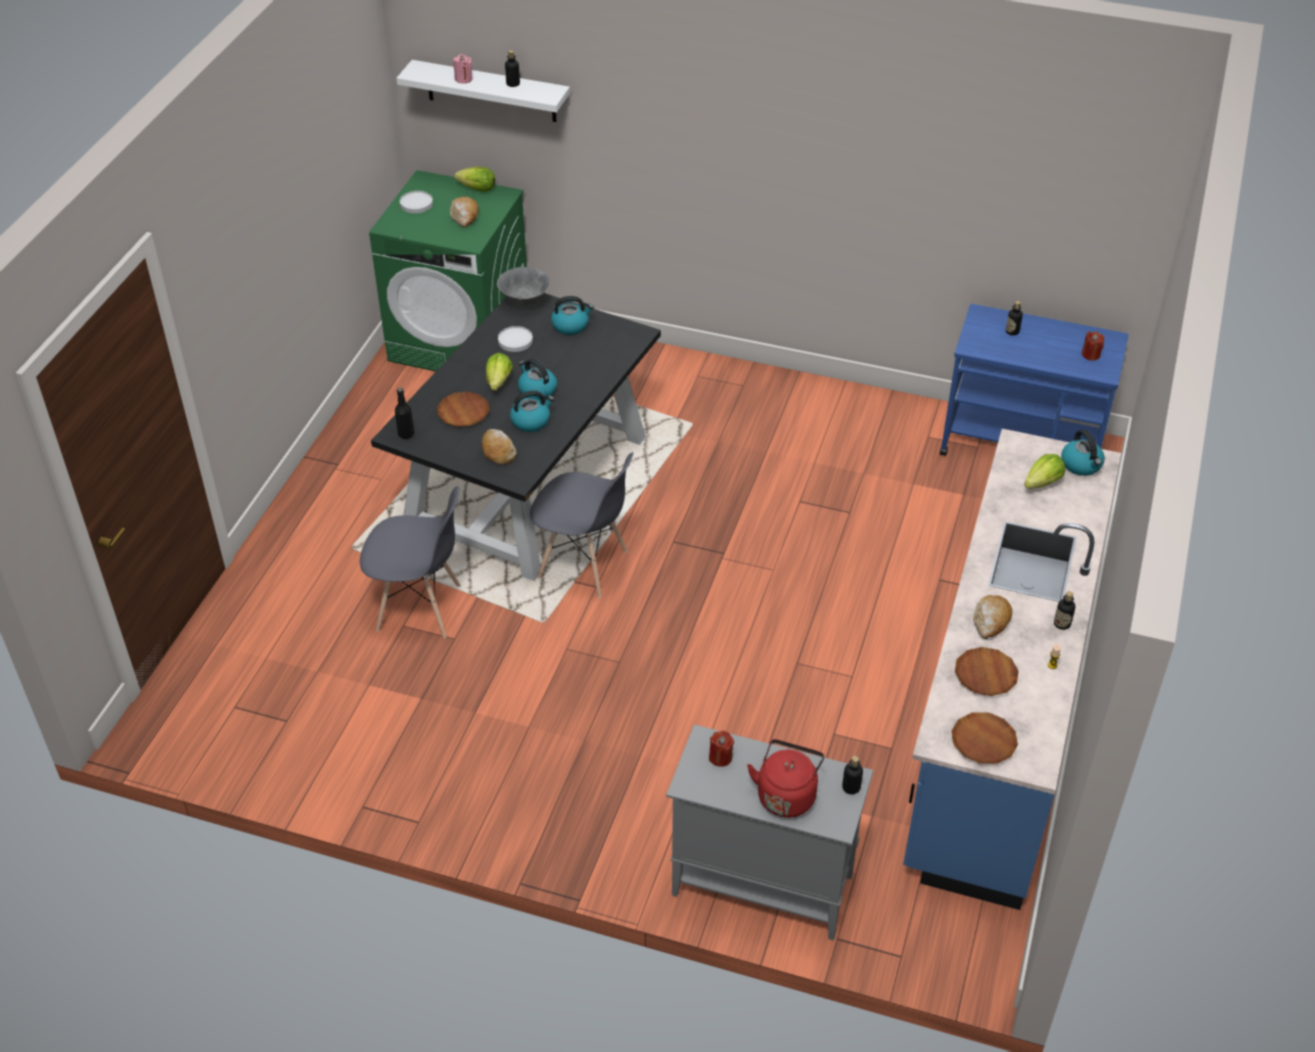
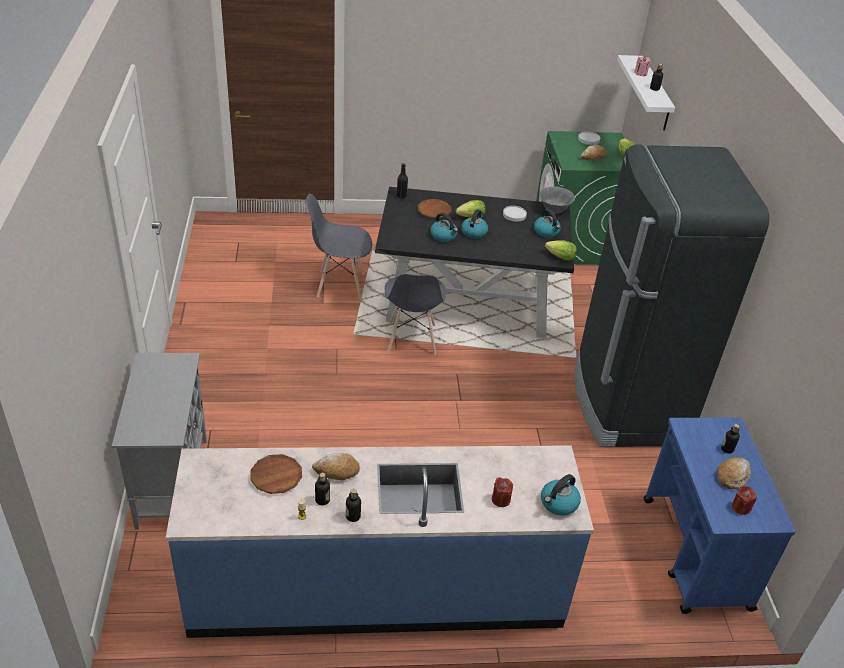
camera: 65 degrees right, 5 degrees down
grey chair [360,486,461,638] -> grey chair turned 105 degrees clockwise [306,193,372,299]
bread [482,429,516,465] -> bread moved to [717,457,751,489]
red candle [709,731,734,767] -> red candle moved to [492,477,513,507]
red kettle [747,739,824,818] -> none
bottle [842,756,863,794] -> bottle moved to [315,473,330,505]
brown plate [951,713,1018,764] -> none
lettuce [1024,454,1065,489] -> lettuce moved to [545,240,577,261]
none -> black fridge [575,144,769,447]

